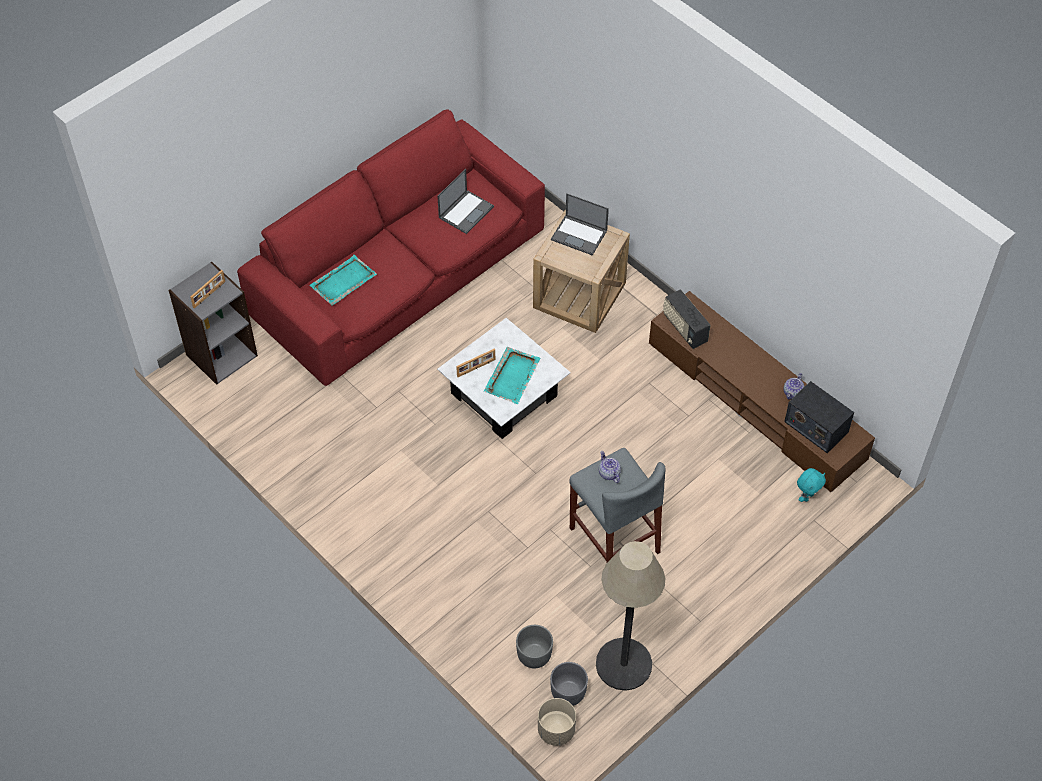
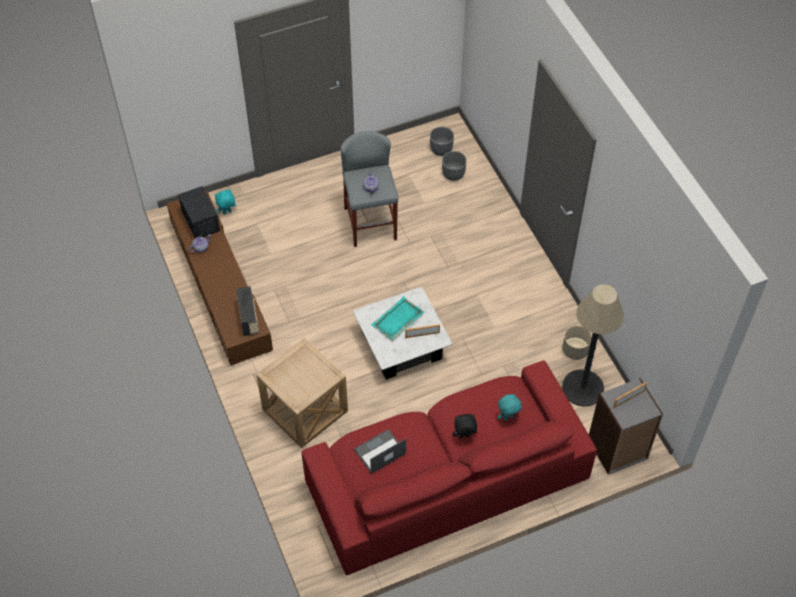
camera: 160 degrees left, 0 degrees up
turquoise tray [309,255,377,306] -> turquoise plush toy [497,394,522,421]
beige planter [538,698,576,746] -> beige planter moved to [562,326,592,360]
laptop [551,193,609,256] -> none
floor lamp [596,541,665,691] -> floor lamp moved to [562,284,624,407]
none -> black plush toy [453,414,477,438]

